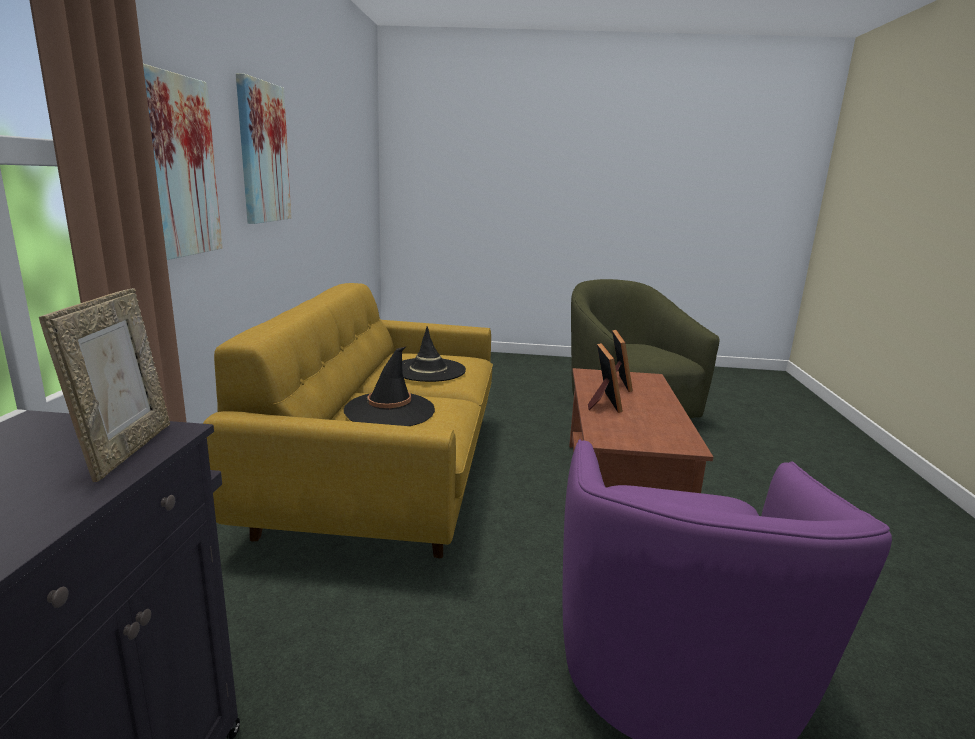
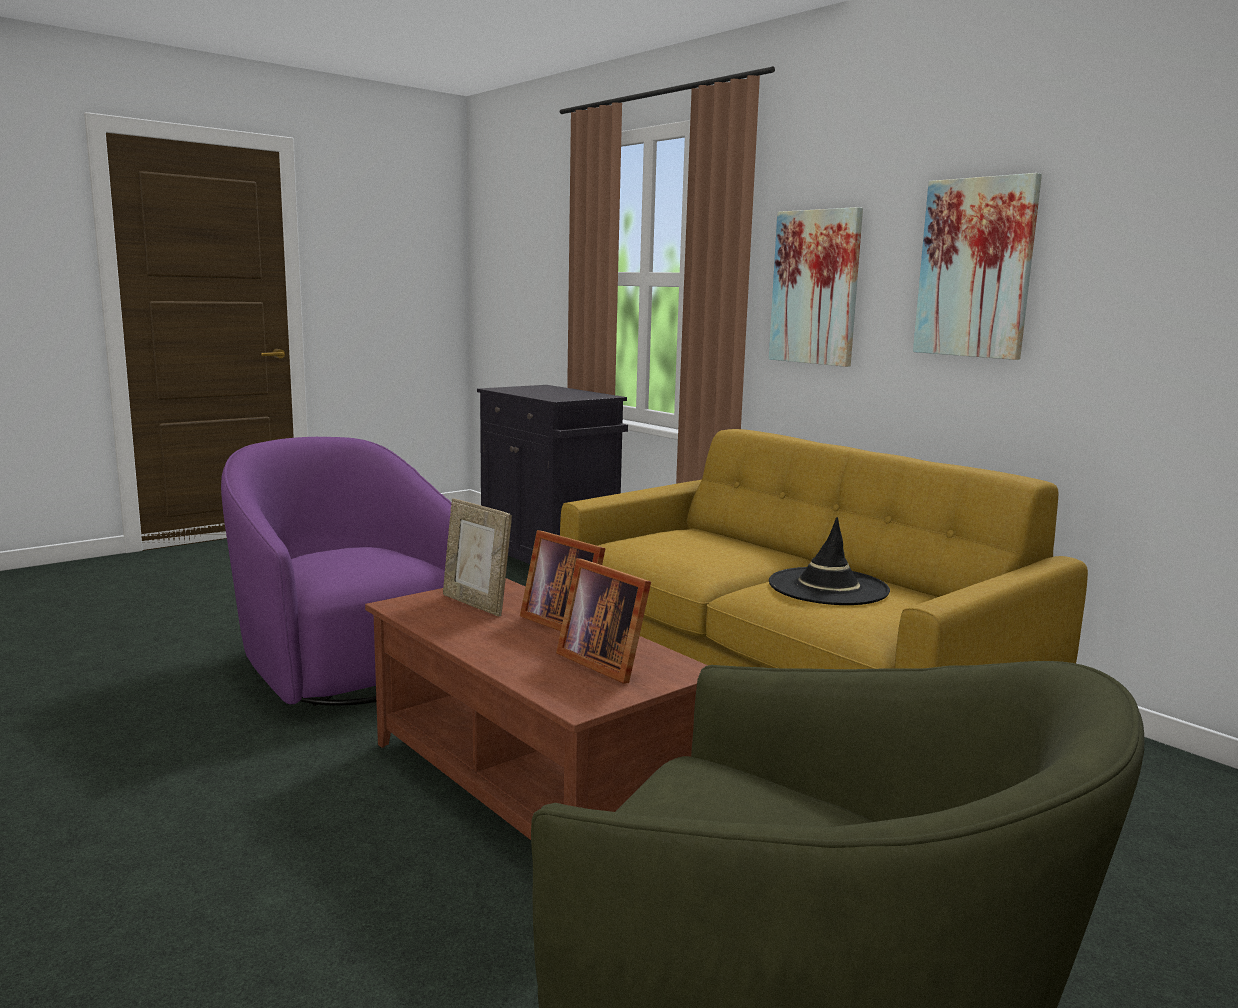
camera: 135 degrees right, 5 degrees down
picture frame [39,288,170,482] -> picture frame moved to [443,498,512,616]
black hat [344,346,435,426] -> none

